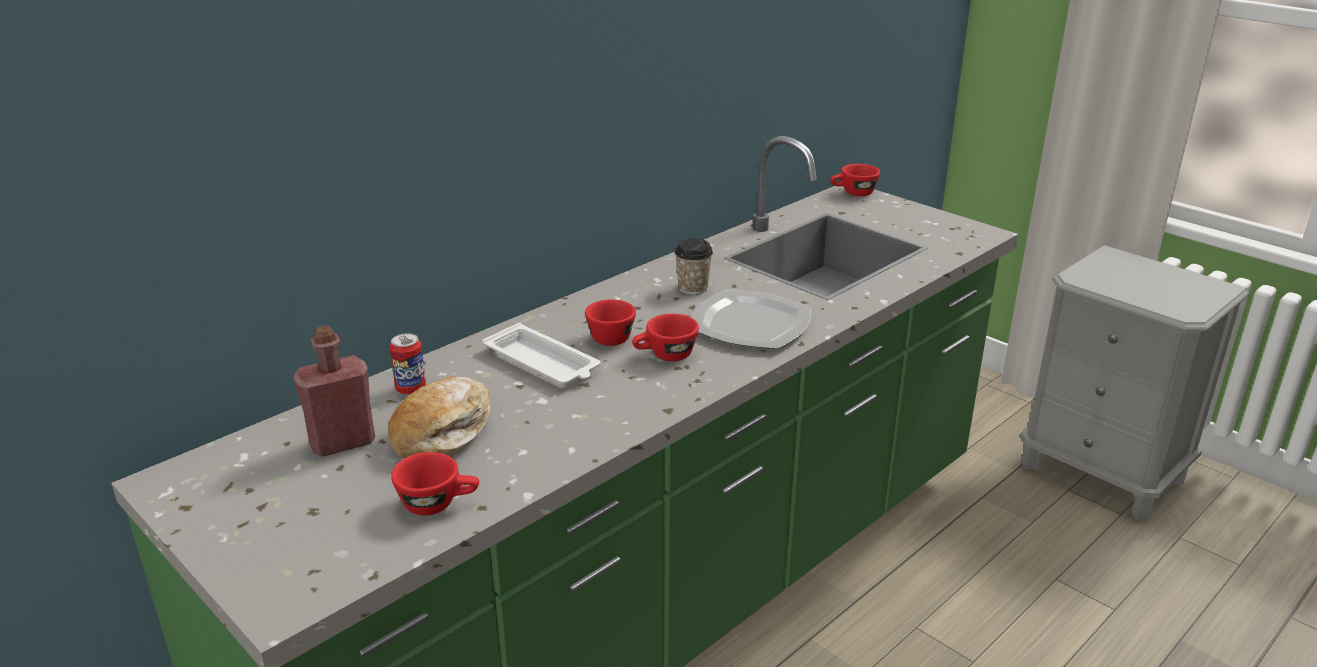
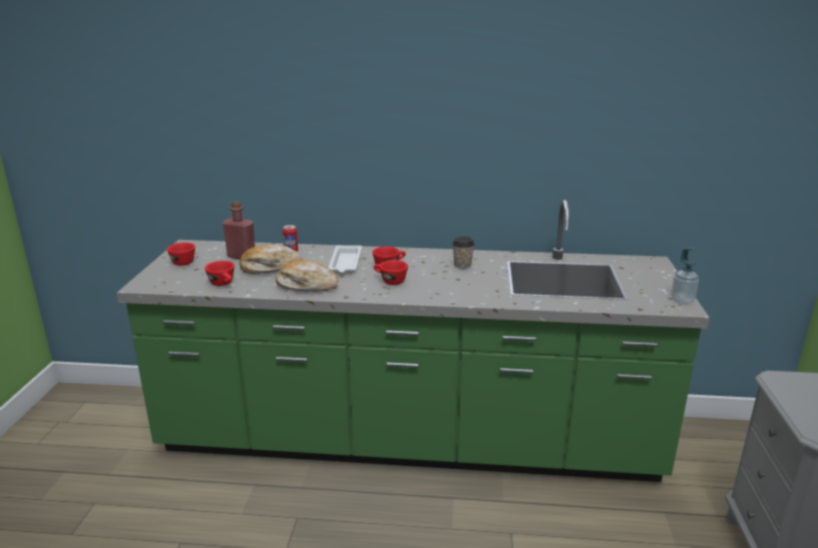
camera: 50 degrees right, 5 degrees down
plate [691,289,811,349] -> none
red cup [831,164,880,196] -> red cup moved to [167,243,195,266]
none -> bread [276,260,338,292]
none -> soap dispenser [671,247,699,305]

